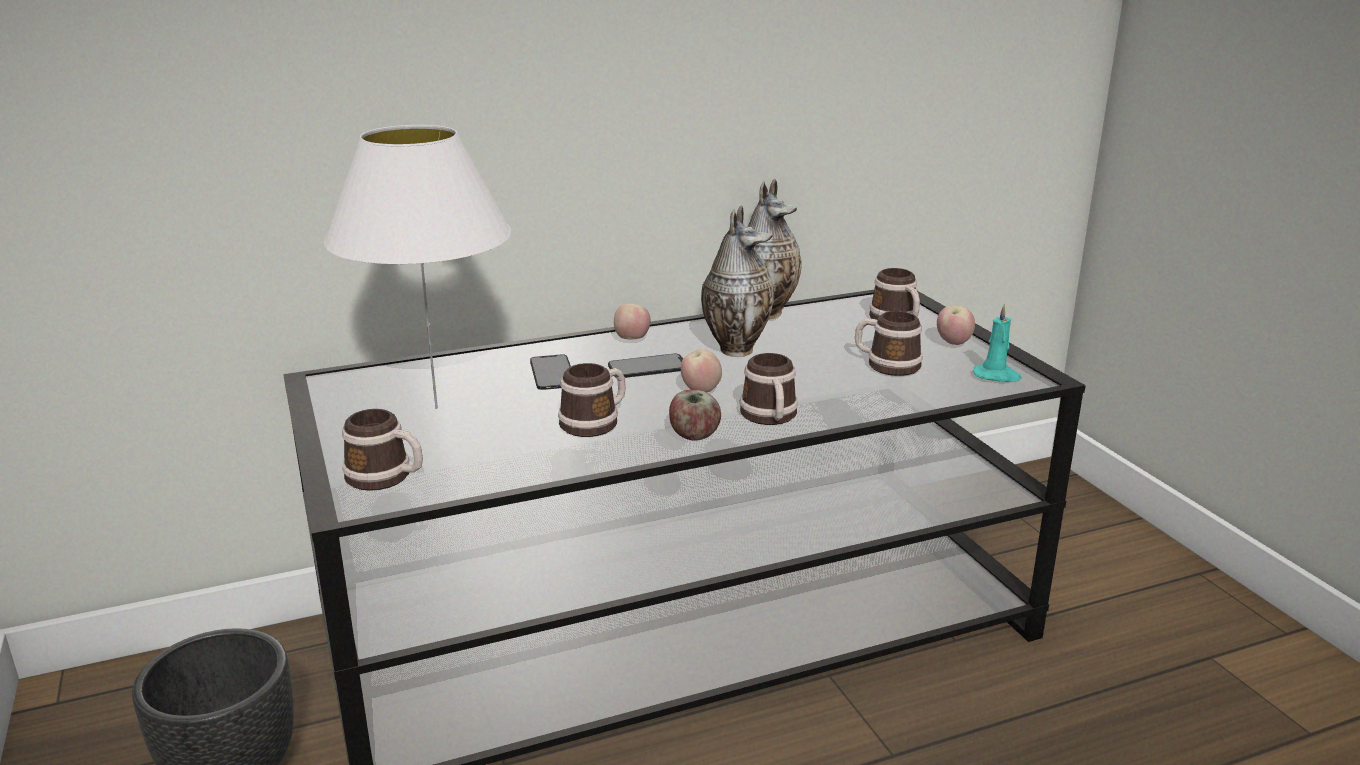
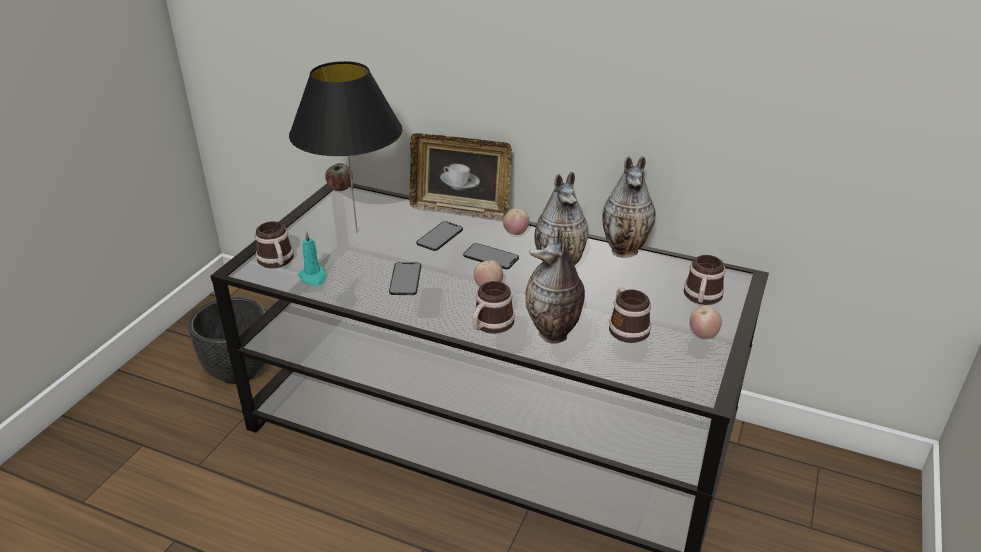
camera: 45 degrees right, 10 degrees up
white table lamp [324,125,511,409] -> black table lamp [289,61,403,232]
mug [558,363,626,437] -> phone [389,262,421,295]
apple [669,390,721,440] -> apple moved to [325,163,353,191]
turquoise candle [973,304,1022,382] -> turquoise candle moved to [297,231,327,286]
none -> picture frame [409,133,512,221]
none -> vase [525,228,585,344]

